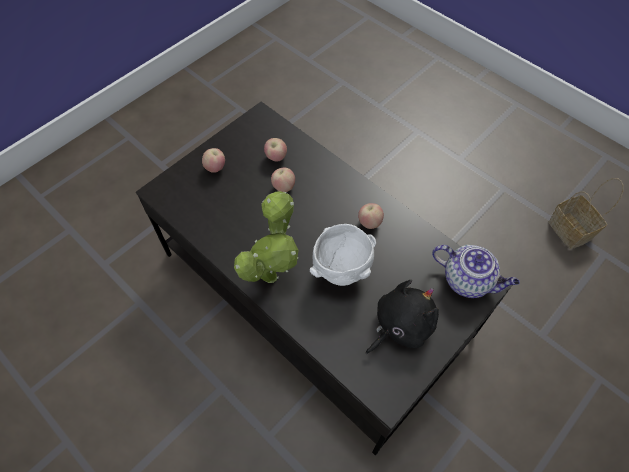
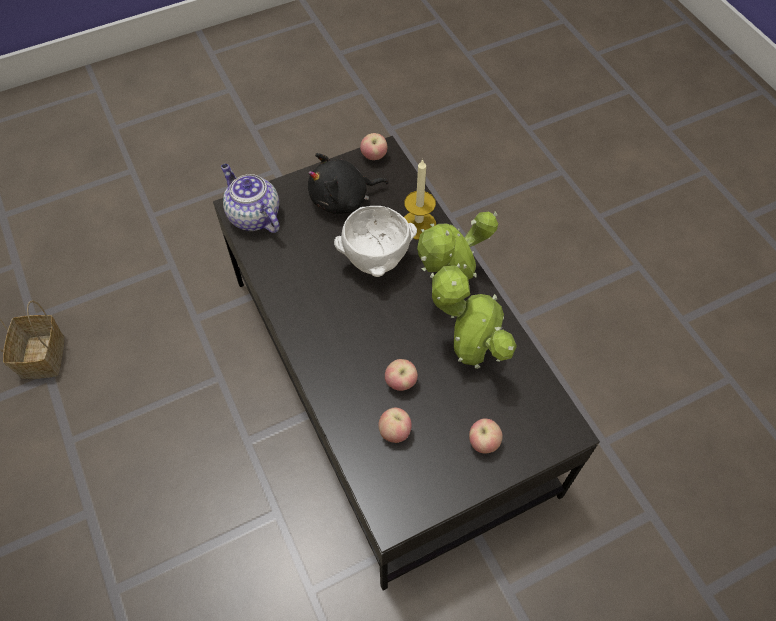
camera: 160 degrees left, 0 degrees up
apple [358,203,384,229] -> apple moved to [360,133,387,160]
none -> candle [404,159,436,239]
none -> potted plant [430,263,517,369]

